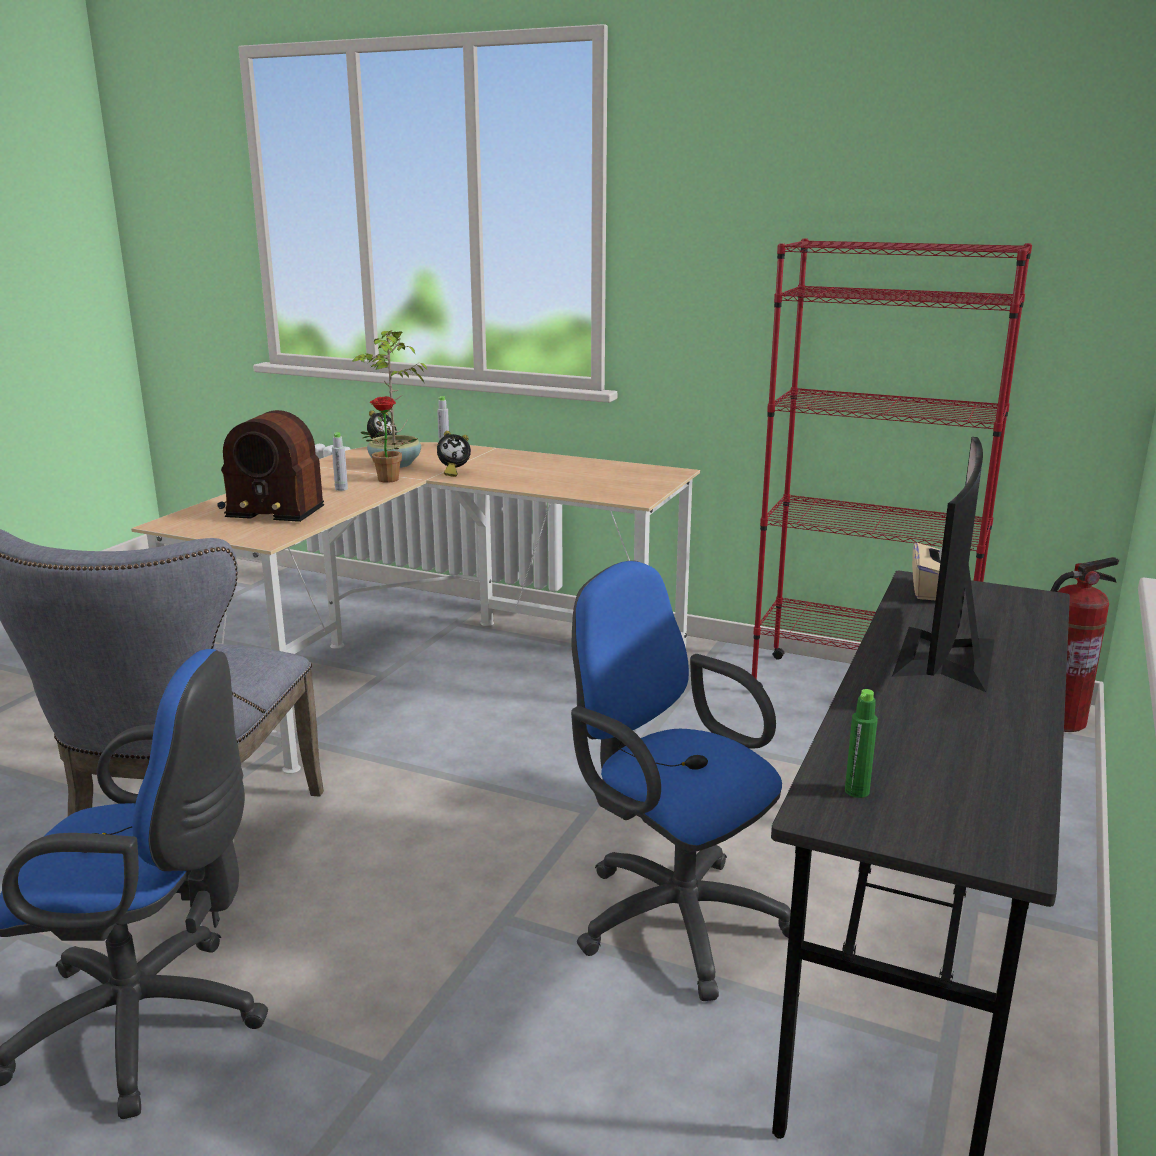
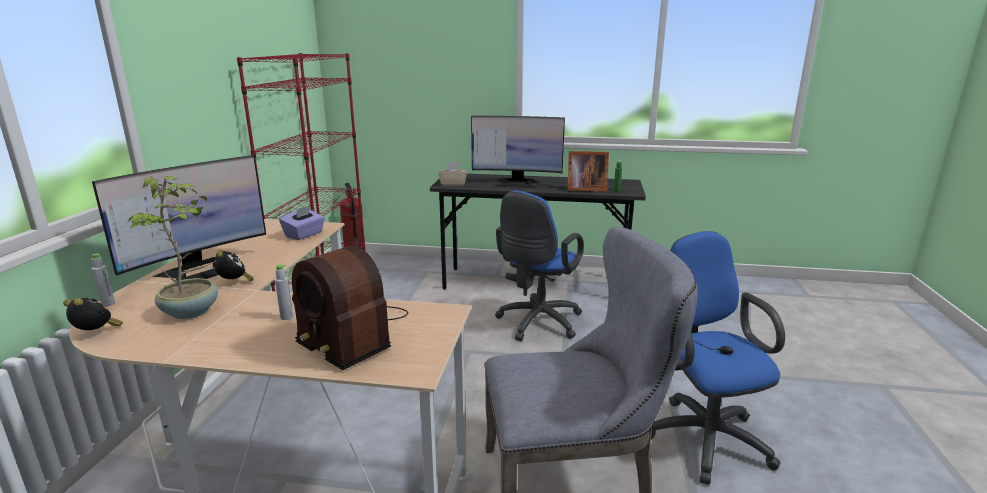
camera: 105 degrees left, 0 degrees up
radio [217,410,324,522] -> radio turned 135 degrees clockwise [292,245,408,370]
potted plant [361,396,417,483] -> none
none -> monitor [92,155,266,280]
none -> purple tissue box [279,205,325,240]
none -> picture frame [567,151,609,192]

